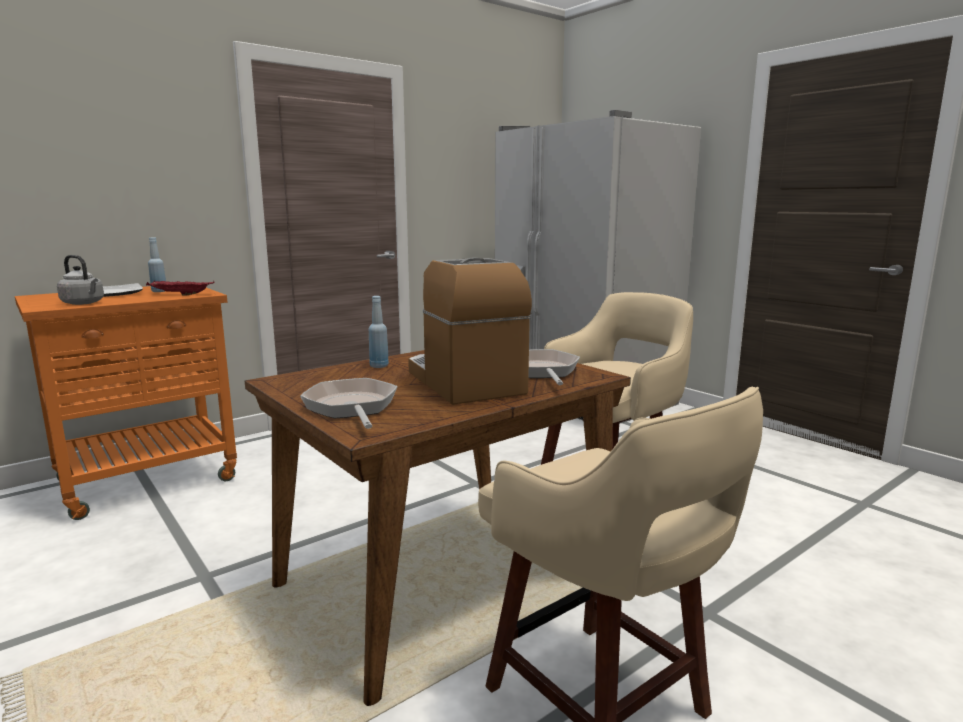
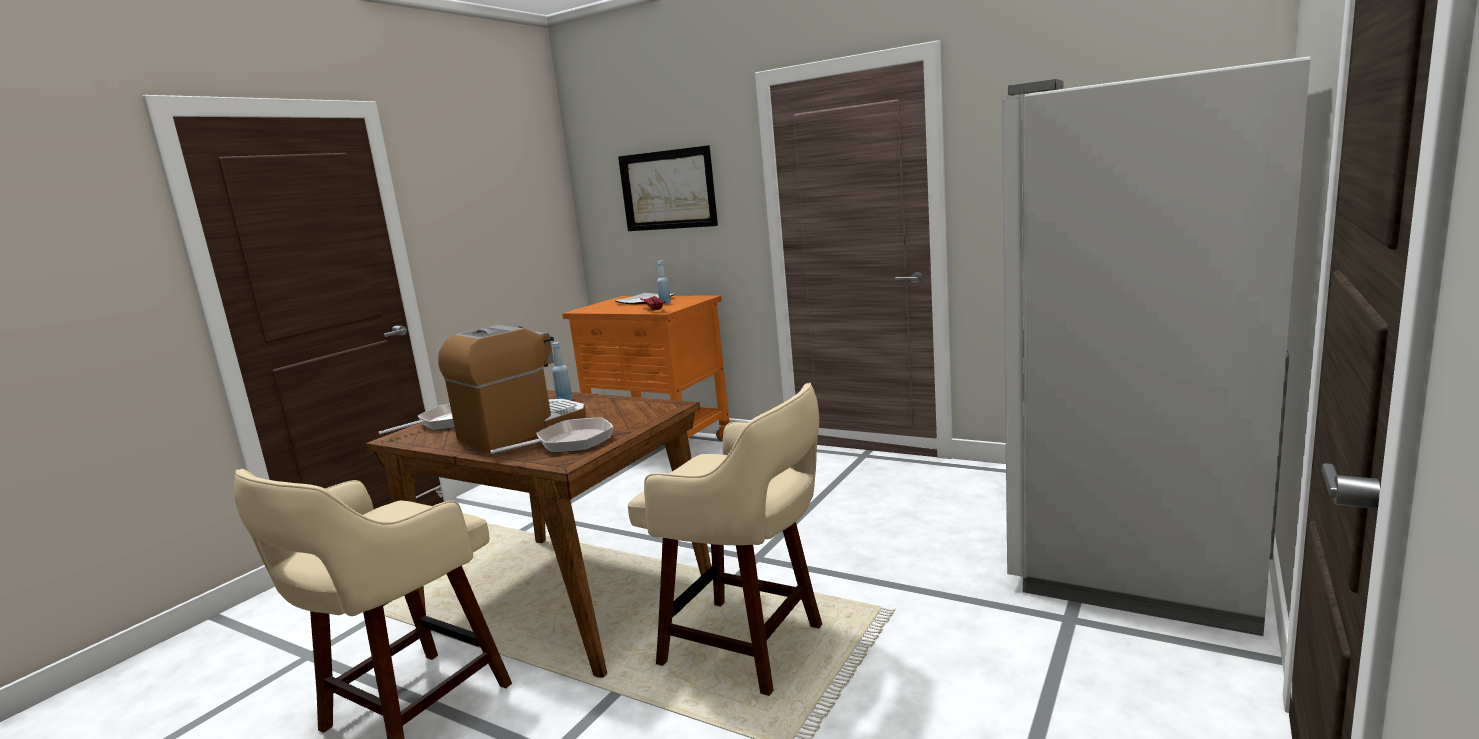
camera: 70 degrees right, 0 degrees up
grey kettle [57,255,104,305] -> none
none -> picture [618,145,718,231]

